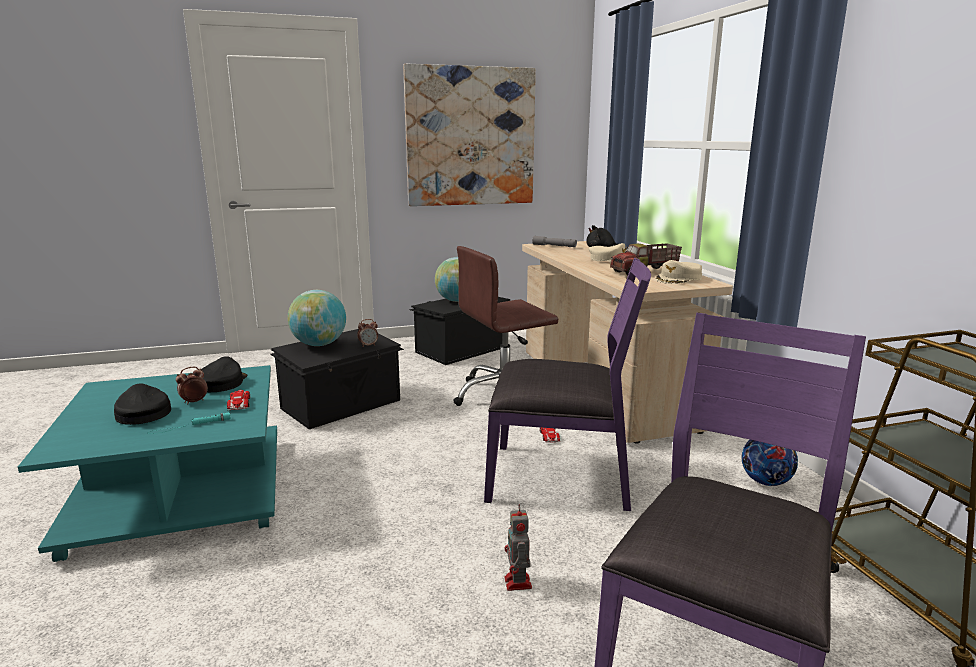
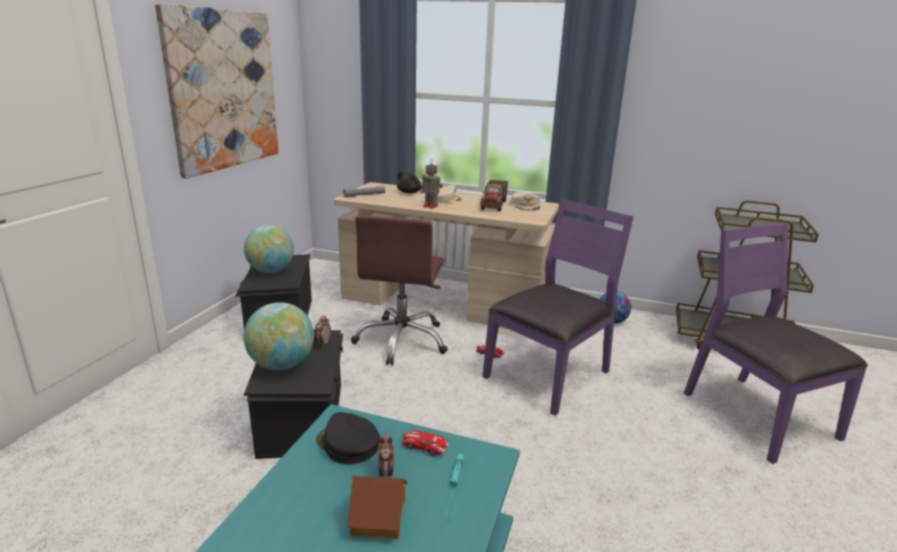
camera: 55 degrees left, 5 degrees up
black cap [114,383,171,425] -> toy house [347,476,407,539]
toy robot [504,504,532,591] -> toy robot moved to [420,159,442,209]

